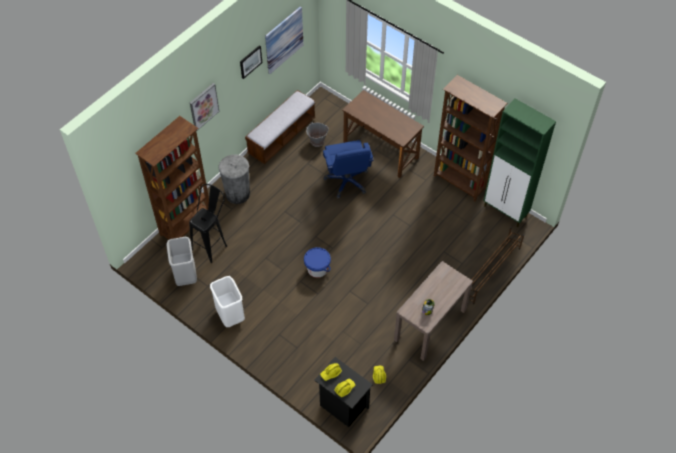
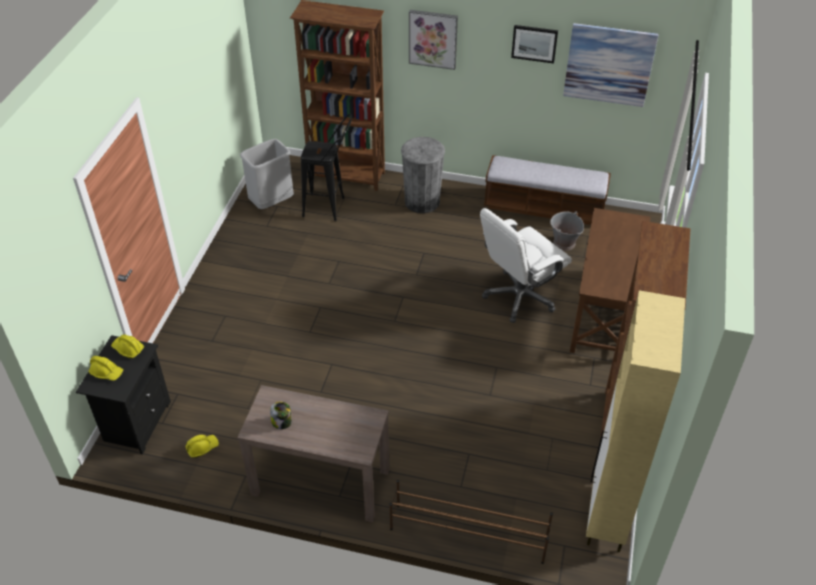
camera: 65 degrees right, 10 degrees down
white trash can [210,276,245,327] -> none
blue bucket [304,247,331,278] -> none
blue office chair [323,140,374,199] -> white office chair [480,208,572,323]
green cabinet [483,99,556,227] -> beige cabinet [586,290,685,552]

